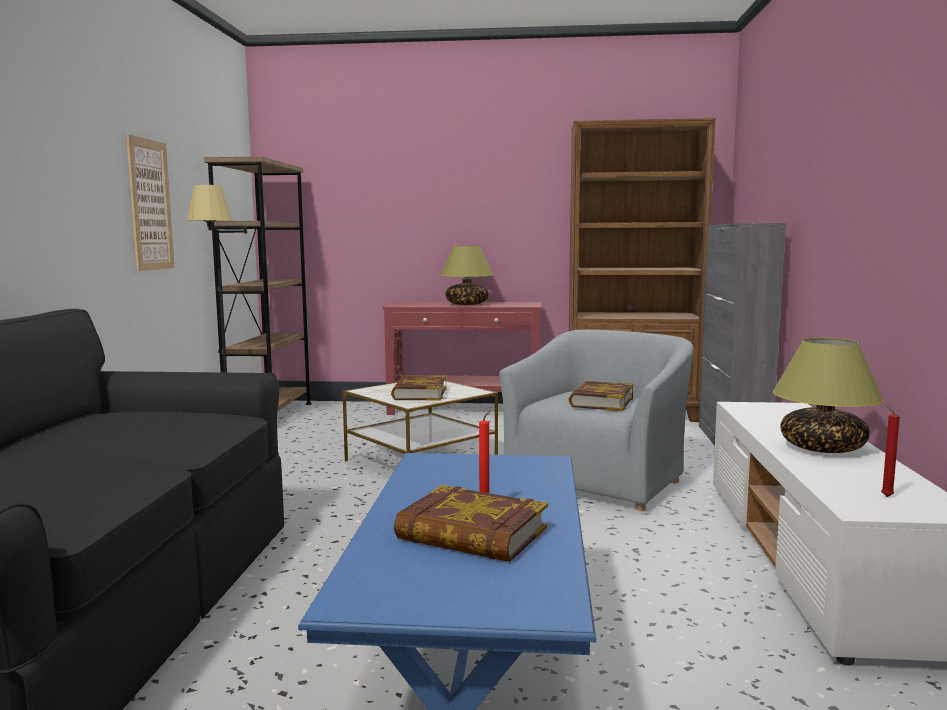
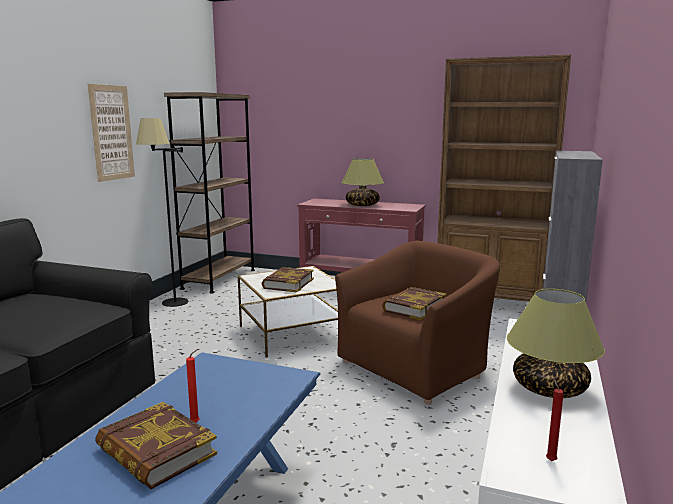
camera: 15 degrees right, 5 degrees up
grey armchair [499,330,694,511] -> brown armchair [335,241,500,404]

